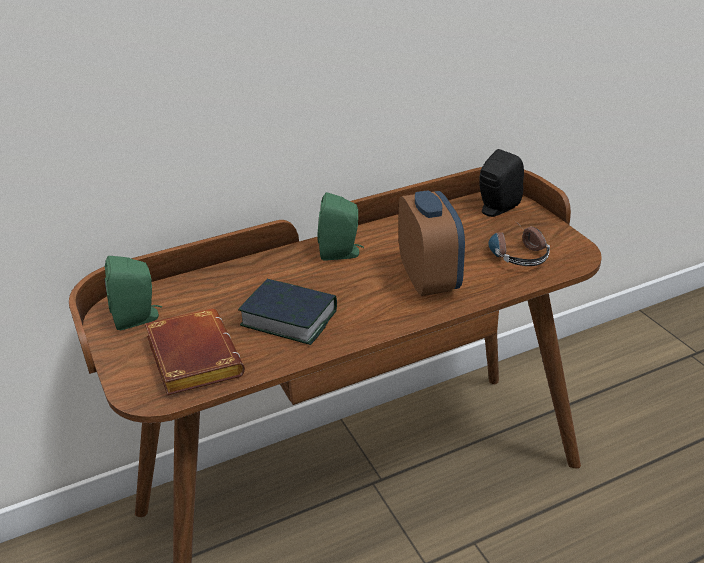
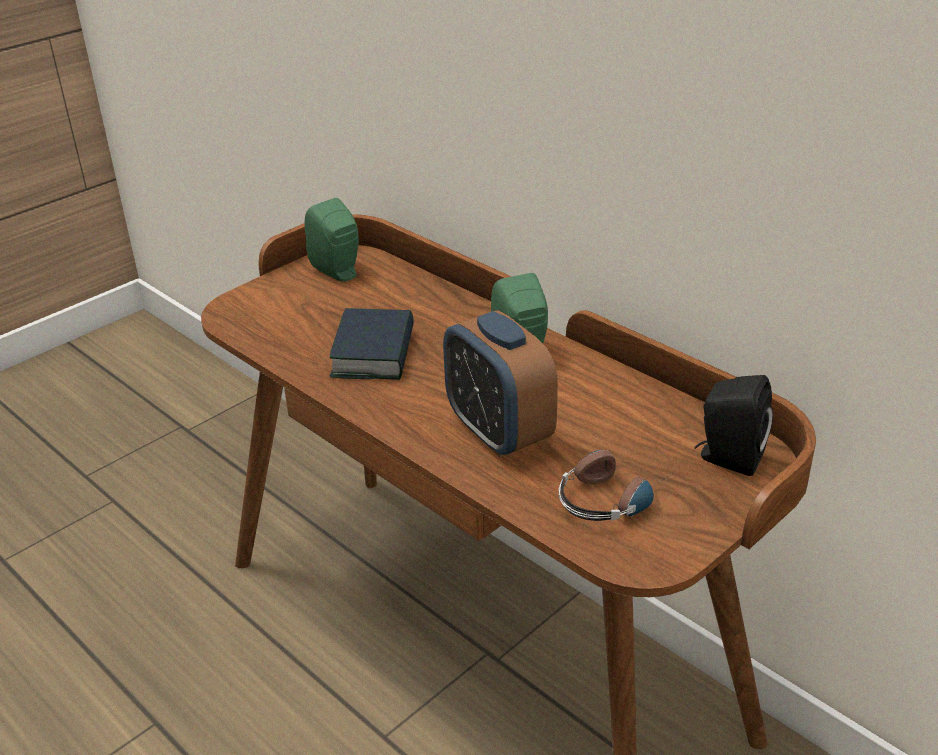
camera: 70 degrees right, 0 degrees up
brown book [145,309,245,395] -> none
alarm clock [399,190,465,296] -> alarm clock turned 90 degrees clockwise [443,310,558,457]

